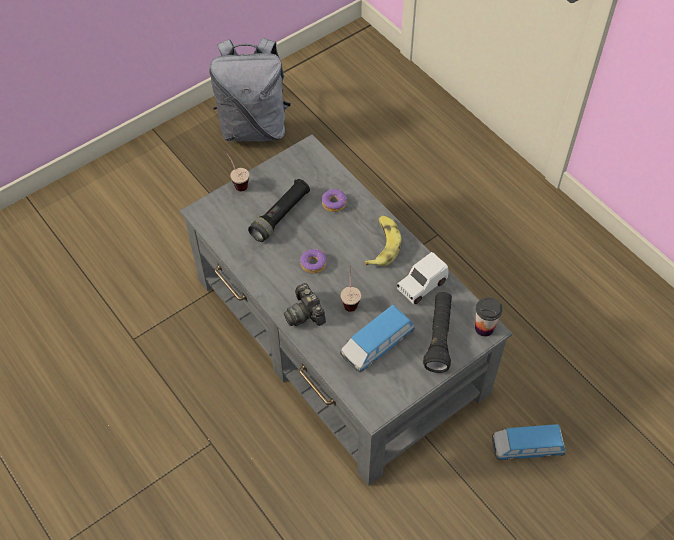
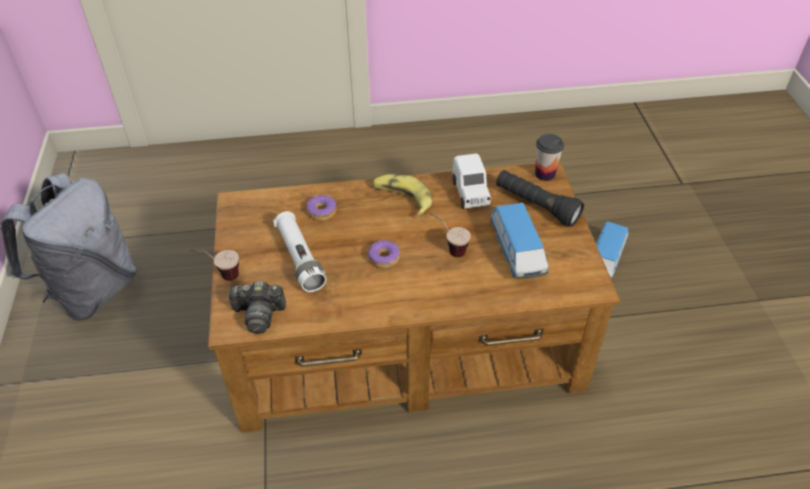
camera: 60 degrees left, 10 degrees down
grey coffee table [180,134,513,486] -> brown coffee table [208,161,620,433]
black flashlight [248,179,310,242] -> white flashlight [273,211,326,292]
camera [284,283,326,326] -> camera moved to [227,281,286,334]

